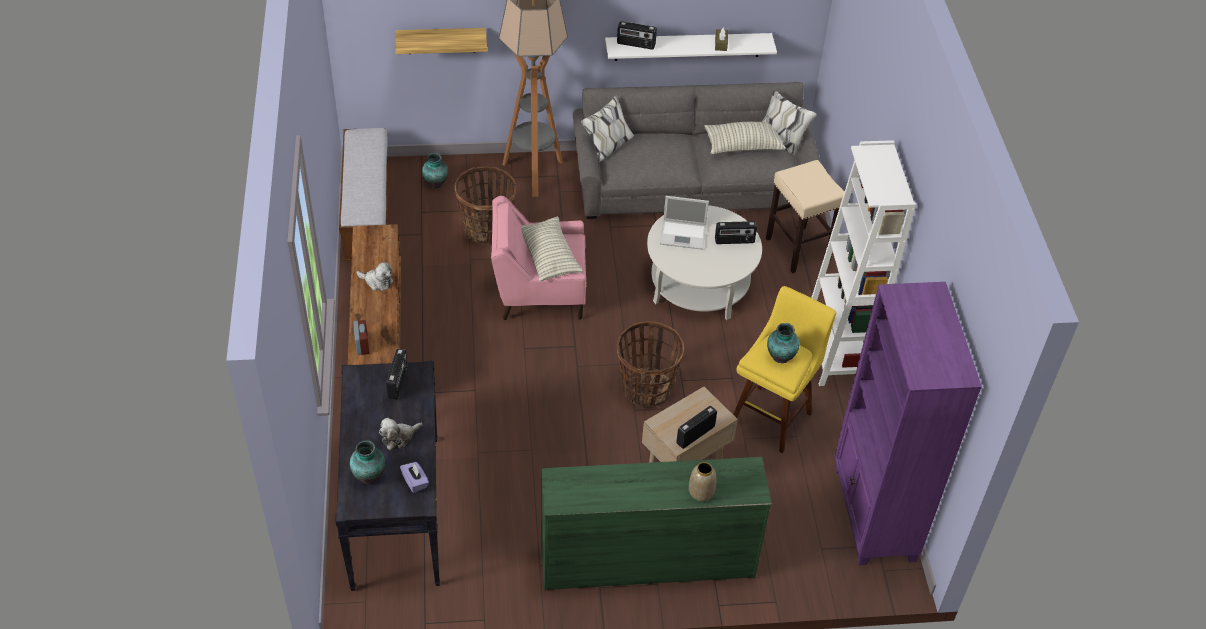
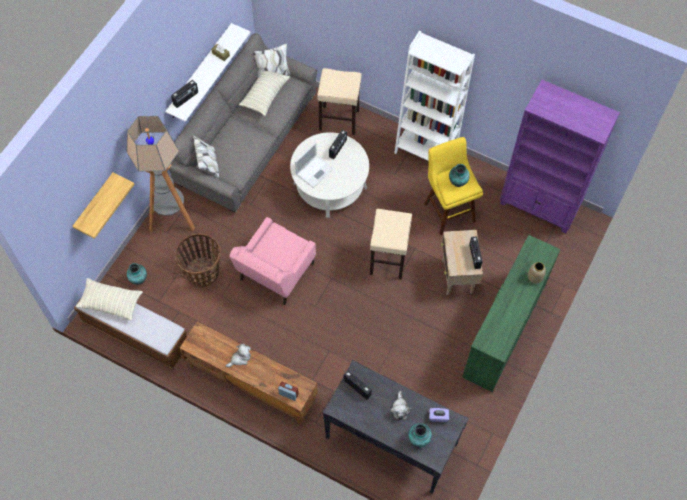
camera: 55 degrees left, 15 degrees up
pillow [521,216,583,281] -> pillow moved to [76,278,143,320]
basket [617,321,684,407] -> beige stool [370,209,412,280]

